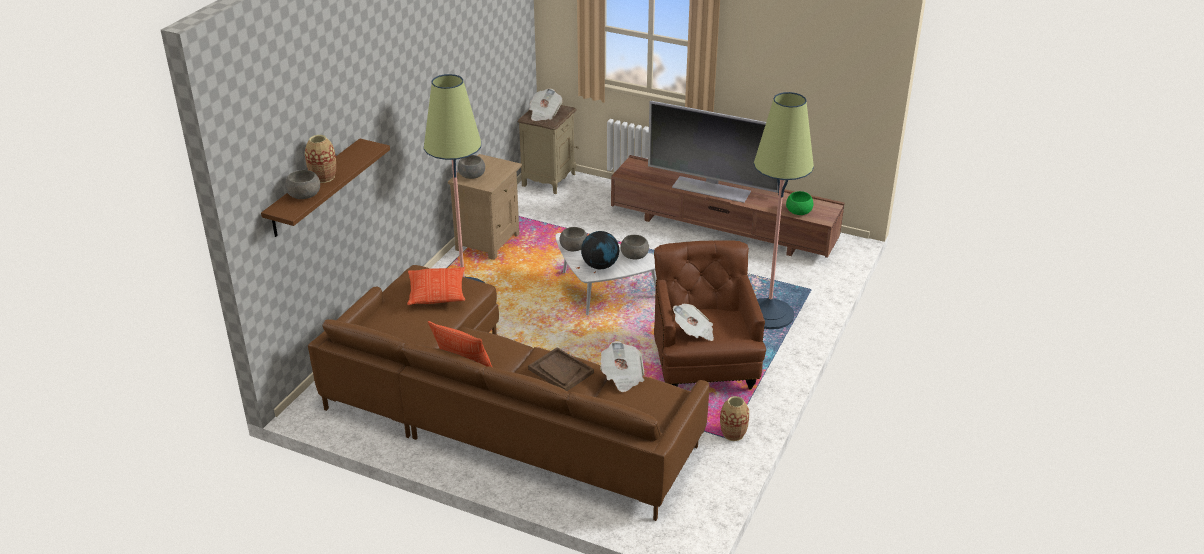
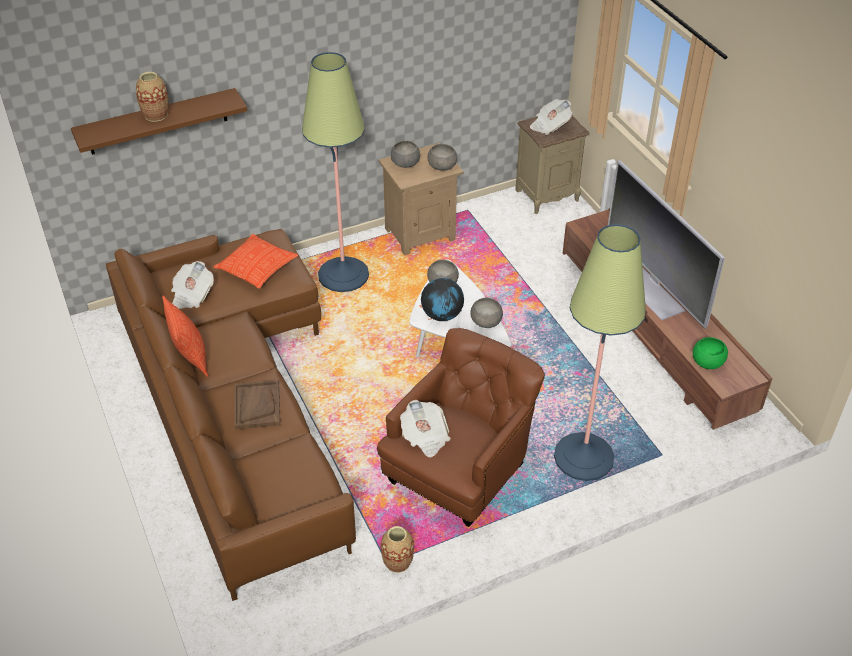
camera: 40 degrees right, 10 degrees up
grey bowl [285,170,320,199] -> grey bowl moved to [428,144,457,171]
newspaper [600,341,644,392] -> newspaper moved to [171,261,214,309]

